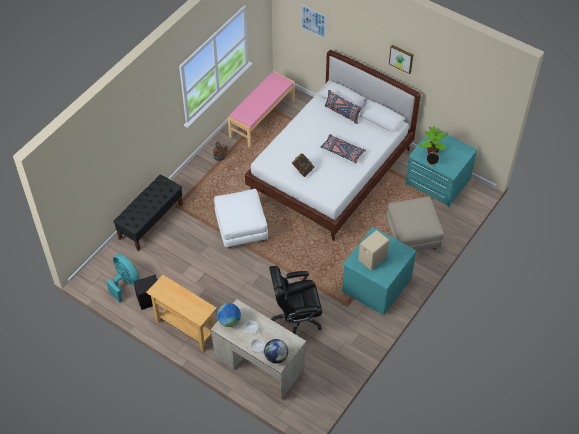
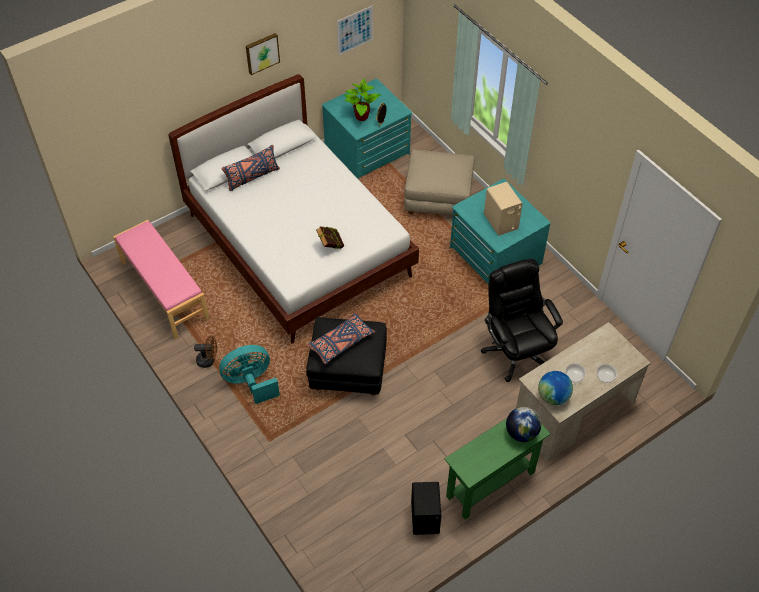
camera: 70 degrees left, 0 degrees up
turquoise fan [106,254,140,302] -> turquoise fan moved to [219,345,280,404]
black bench [113,175,183,251] -> none
beige console table [146,275,217,351] -> green console table [445,406,551,520]
white ottoman [214,189,268,249] -> black ottoman [306,317,387,395]
globe [264,339,288,364] -> globe moved to [506,407,541,442]
black office chair [269,266,322,334] -> black office chair turned 150 degrees clockwise [481,259,563,382]
picture [301,4,327,39] -> picture moved to [337,5,373,56]
blue pillow [321,134,366,164] -> blue pillow moved to [307,313,375,364]

